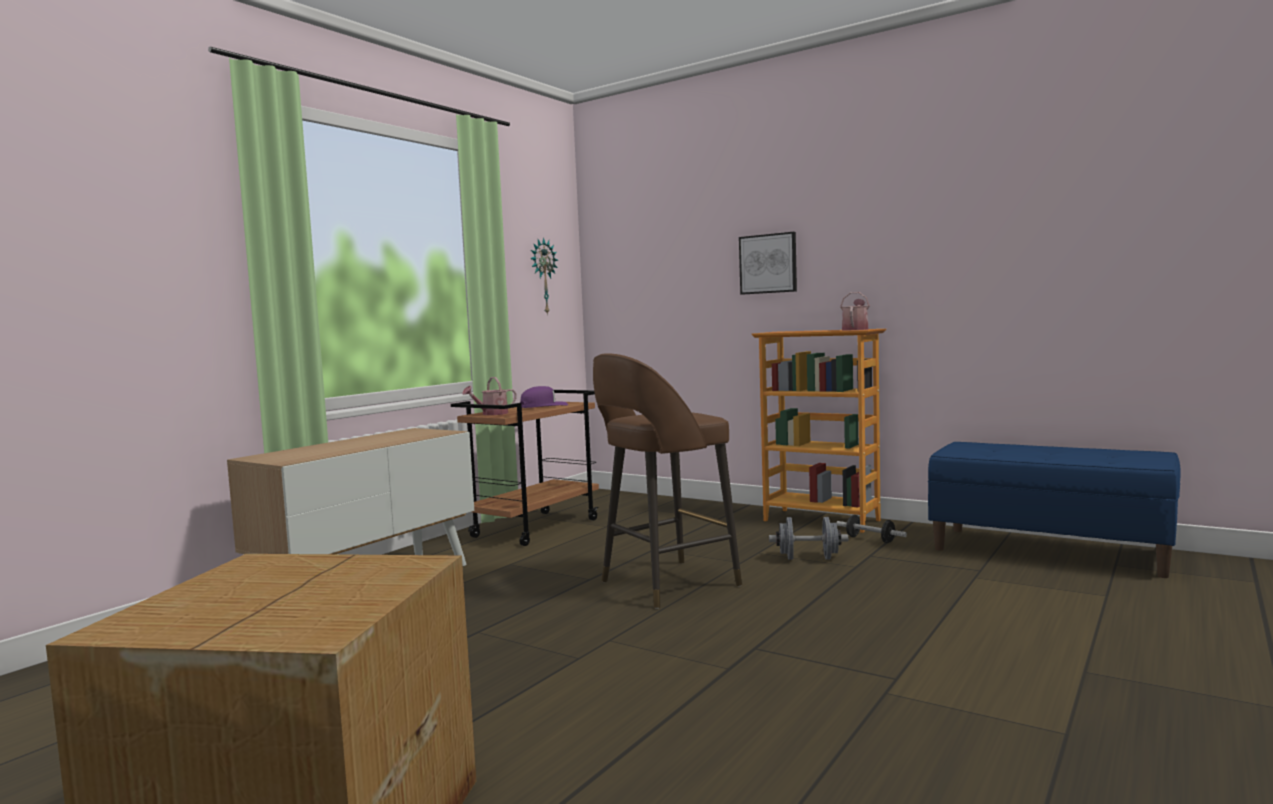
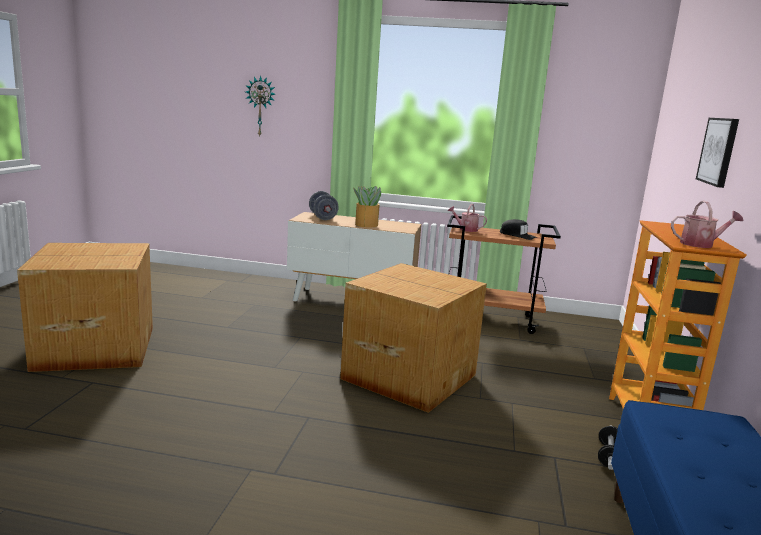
camera: 65 degrees right, 10 degrees up
purple cap [520,386,568,408] -> black cap [500,219,537,240]
wall clock [530,237,558,315] -> wall clock moved to [246,76,275,136]
brown stool [593,353,742,609] -> cardboard box [340,263,487,413]
grey dumbbell [769,517,848,560] -> grey dumbbell moved to [309,191,339,220]
none -> potted plant [354,186,381,227]

